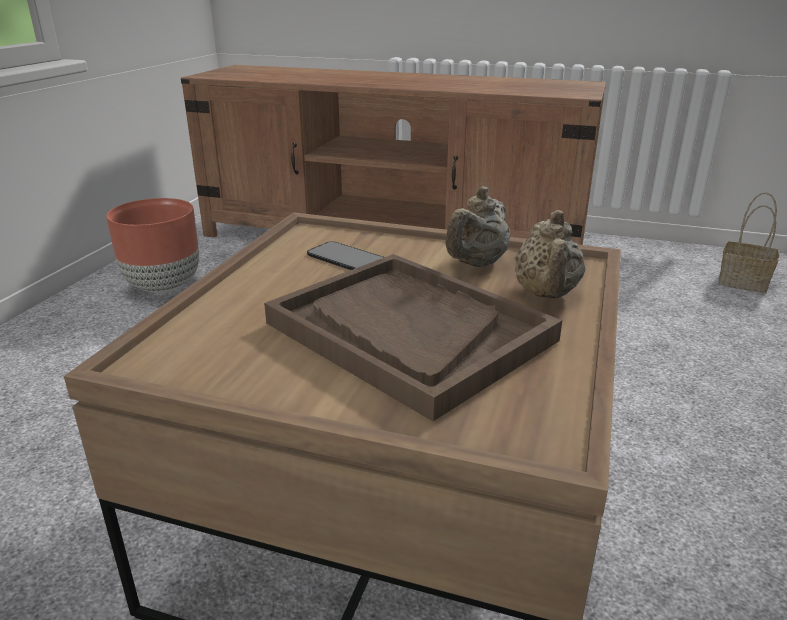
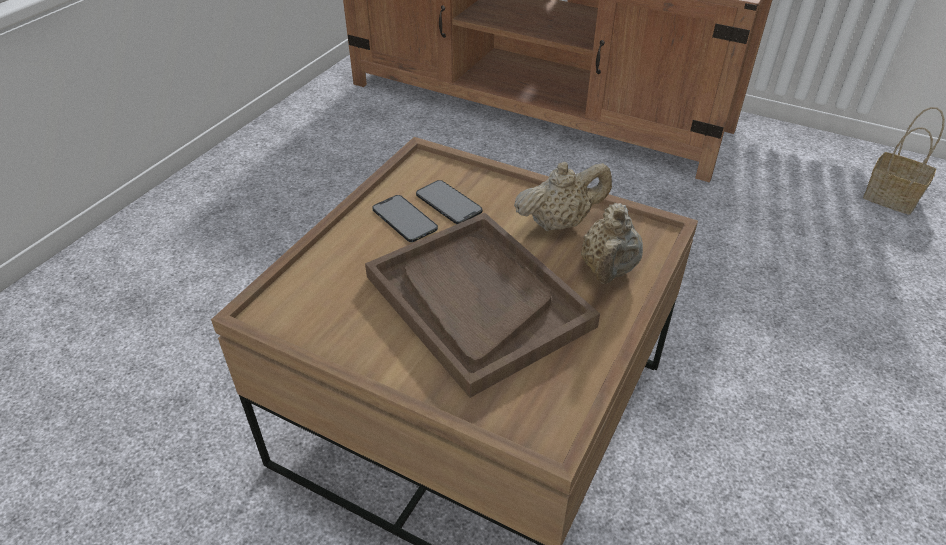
camera: 10 degrees right, 15 degrees up
brown planter [106,198,199,293] -> none
beige teapot [446,186,510,267] -> beige teapot turned 150 degrees counterclockwise [514,162,612,231]
none -> phone [372,195,438,242]

